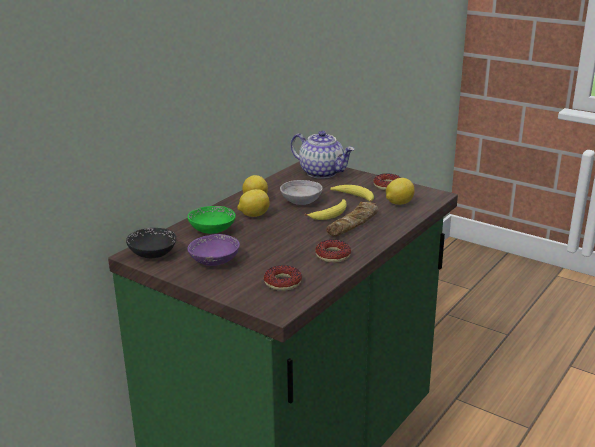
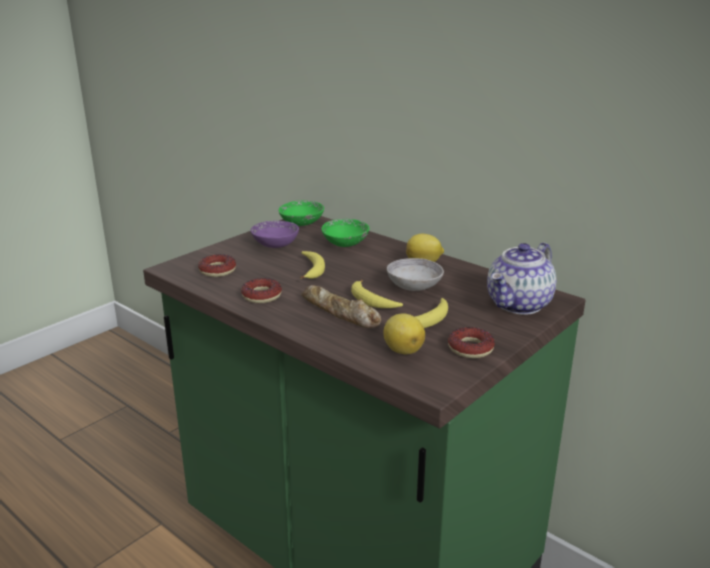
camera: 95 degrees right, 0 degrees up
black bowl [126,228,176,258] -> green bowl [278,201,324,226]
lemon [237,189,270,217] -> none
none -> banana [300,251,325,279]

